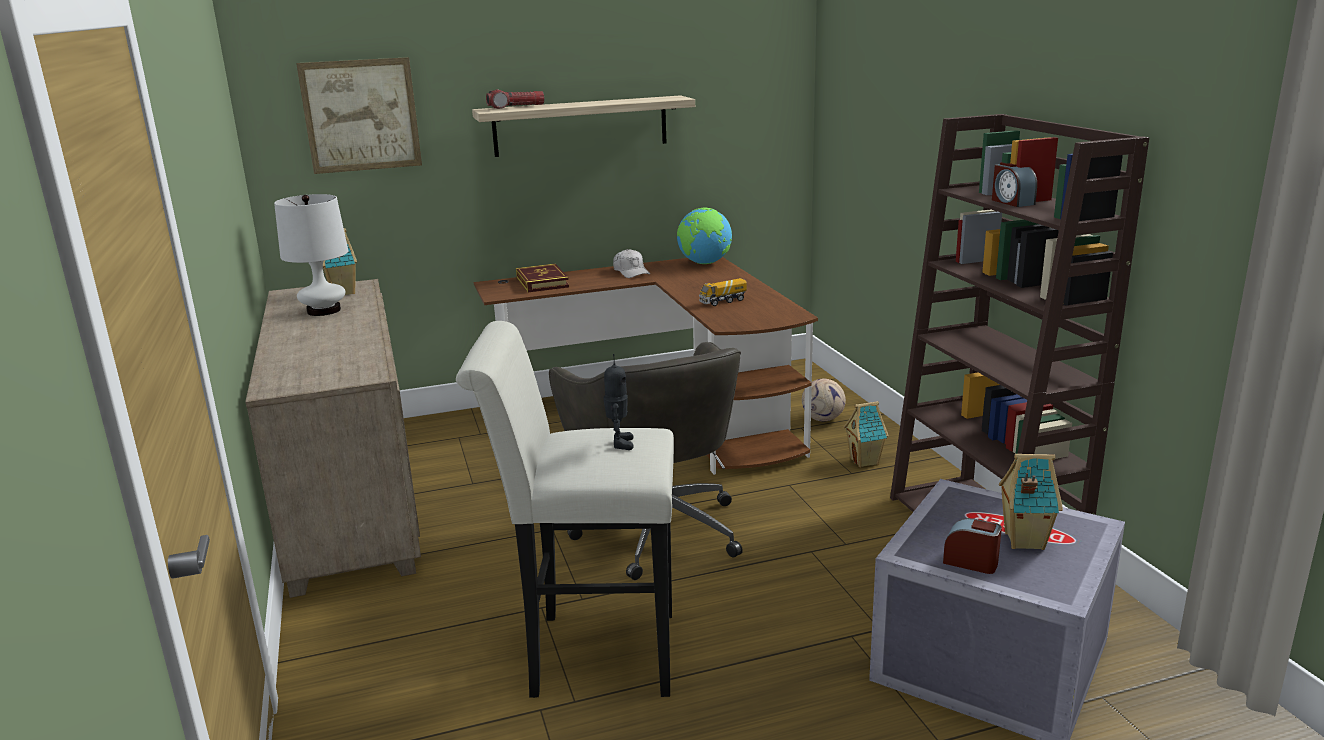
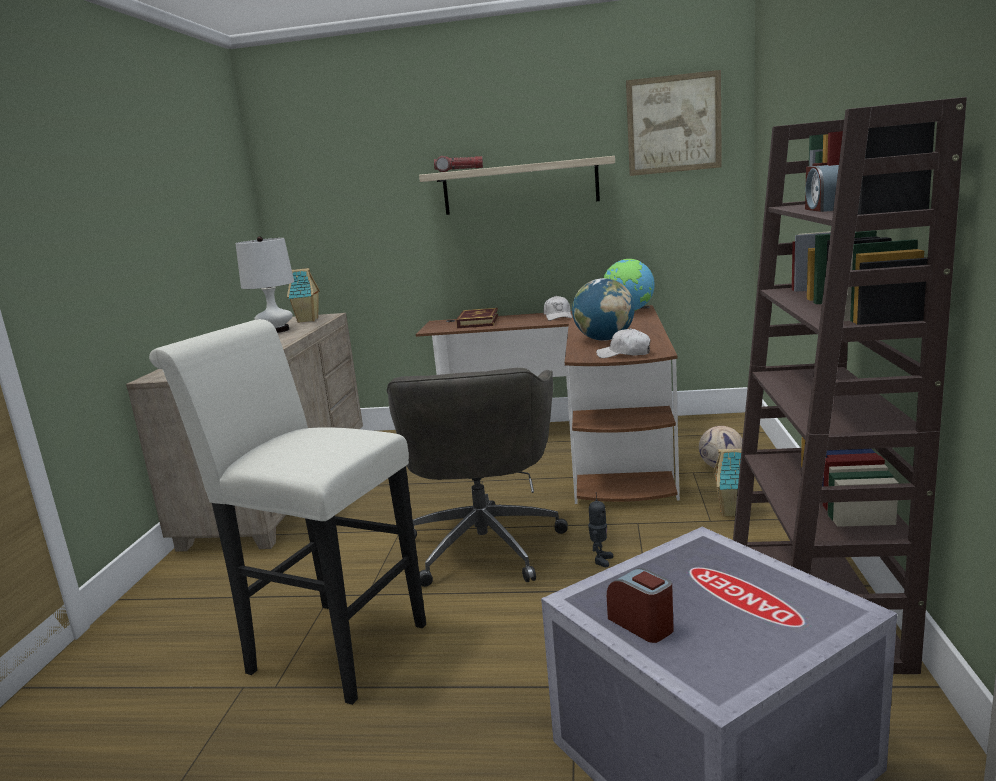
camera: 25 degrees right, 5 degrees down
picture [296,57,422,174] -> picture moved to [626,70,722,176]
toy robot [604,354,634,450] -> toy robot moved to [588,492,613,567]
toy truck [699,278,747,306] -> globe [572,278,635,341]
toy house [999,454,1063,550] -> none
none -> white cap [596,328,650,358]

